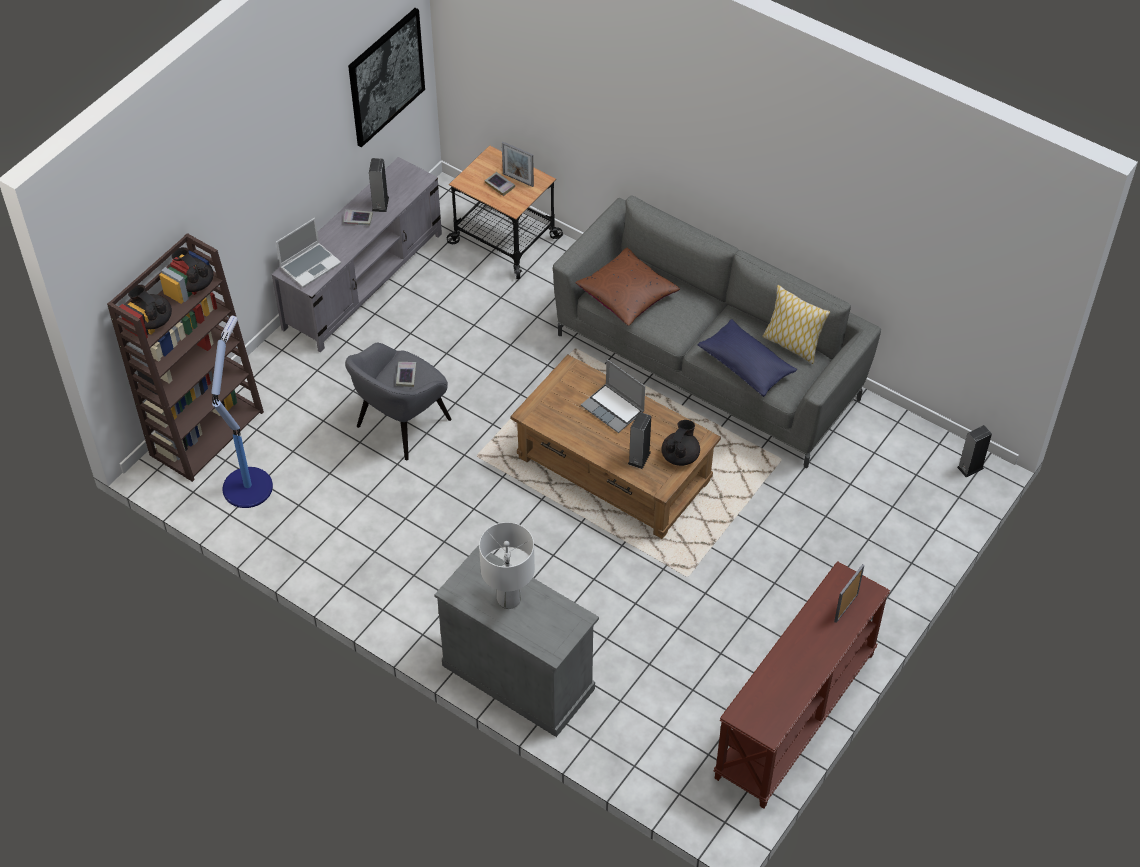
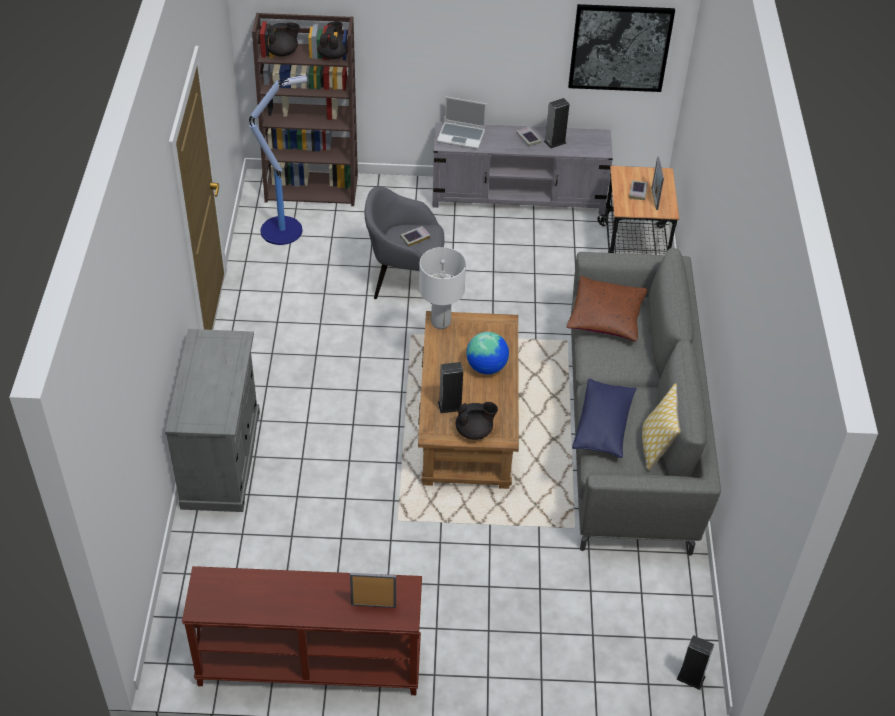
camera: 55 degrees right, 5 degrees down
black teapot [128,284,172,329] -> black teapot turned 60 degrees clockwise [266,22,300,57]
white table lamp [479,522,535,609] -> white table lamp moved to [419,247,466,329]
laptop [581,359,645,433] -> globe [466,332,509,375]

